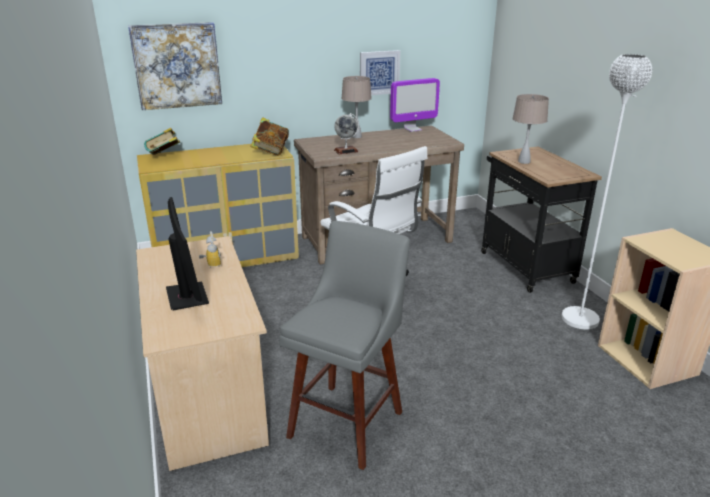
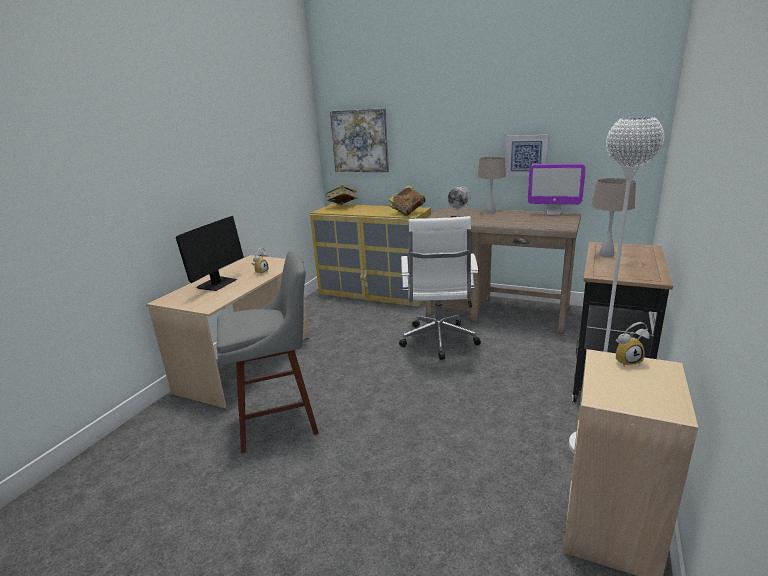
camera: 45 degrees right, 5 degrees down
none -> alarm clock [616,322,650,366]

